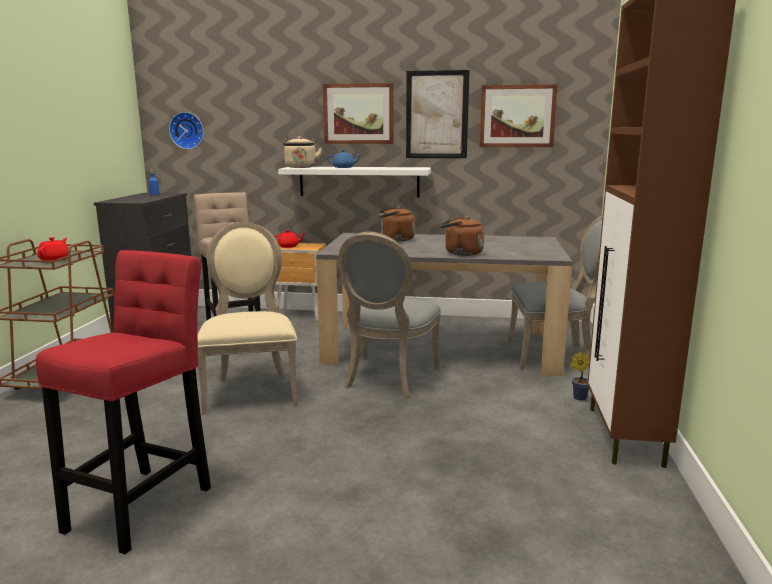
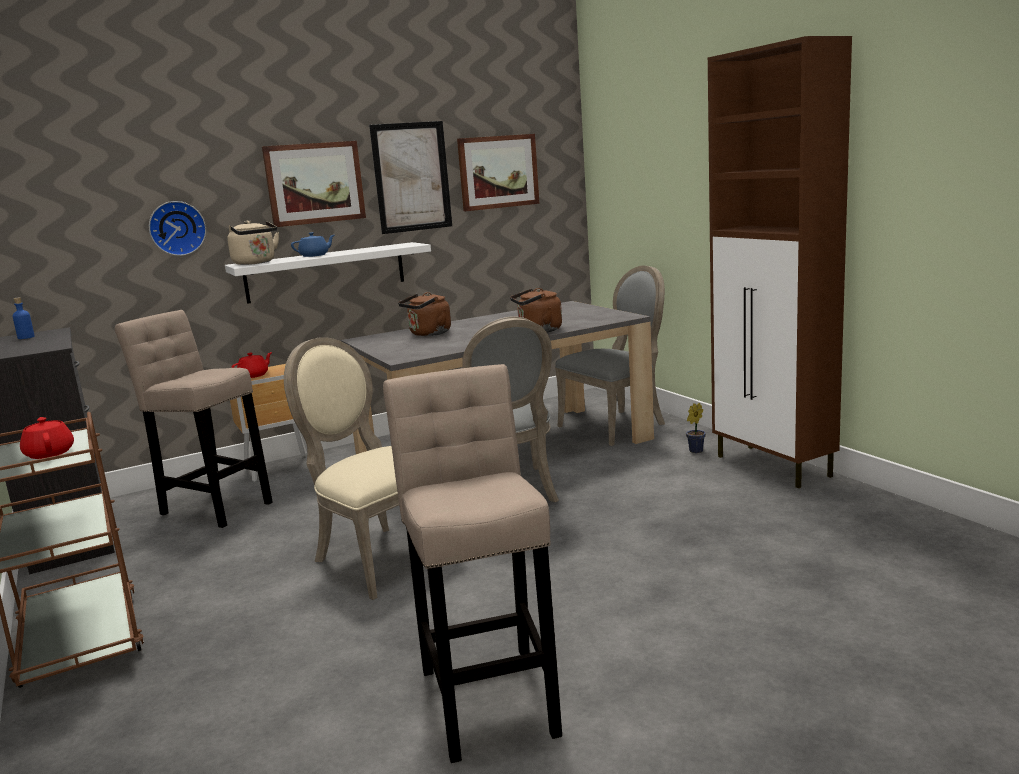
camera: 35 degrees left, 0 degrees up
red stool [36,250,211,554] -> beige stool [383,364,562,763]
wall clock [169,112,204,149] -> wall clock moved to [149,201,206,256]

